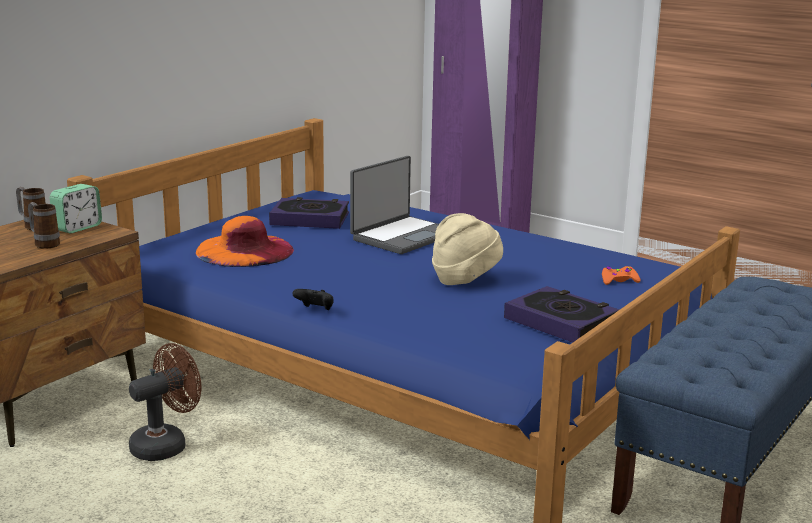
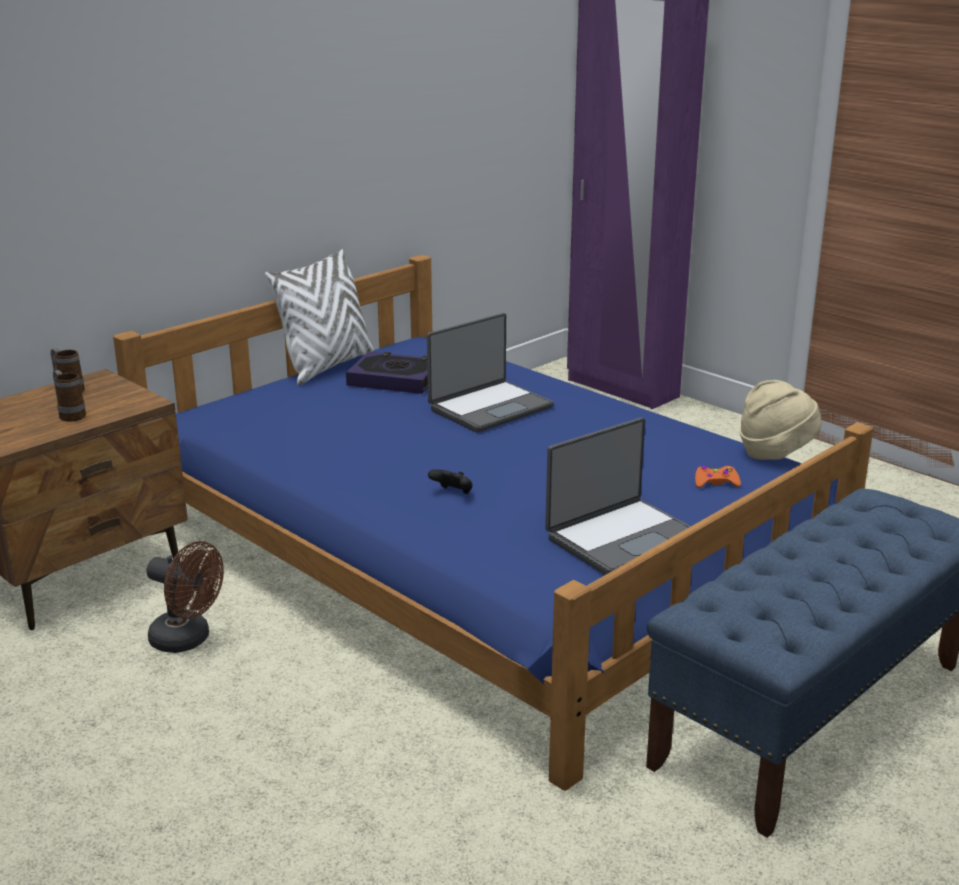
camera: 10 degrees right, 5 degrees up
alarm clock [50,184,102,234] -> none
brown fan [129,343,201,461] -> brown fan turned 60 degrees clockwise [146,541,224,653]
orange hat [196,216,294,267] -> none
black game controller [292,289,334,310] -> black game controller moved to [428,469,473,494]
beige hat [432,213,503,285] -> beige hat moved to [739,380,821,460]
book [504,286,620,343] -> laptop [545,417,691,575]
none -> white pillow [265,249,374,385]

